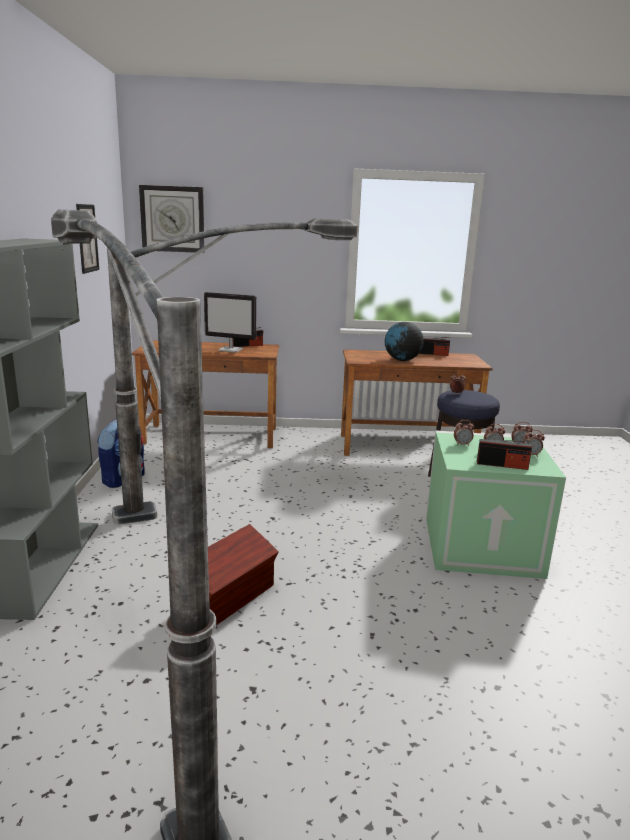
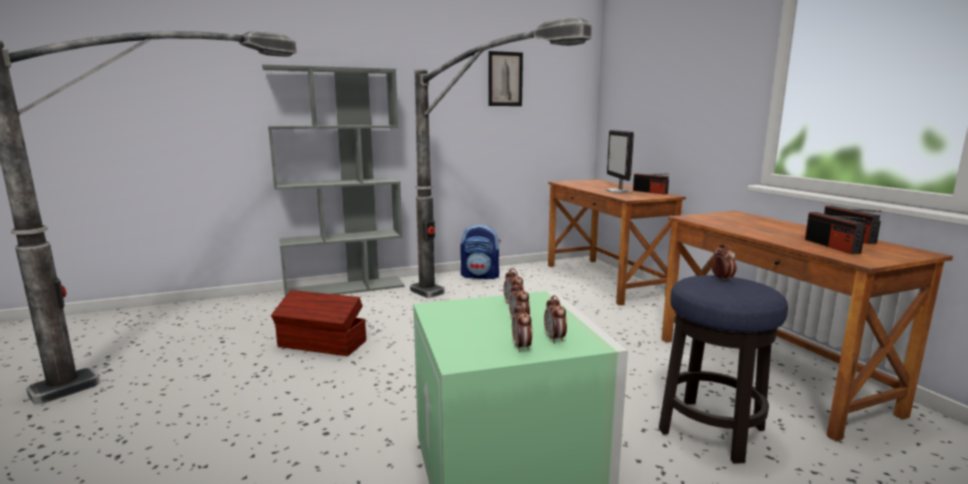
camera: 70 degrees right, 5 degrees down
wall clock [139,185,205,253] -> none
globe [385,322,424,361] -> none
radio [477,439,532,470] -> radio moved to [805,212,866,254]

